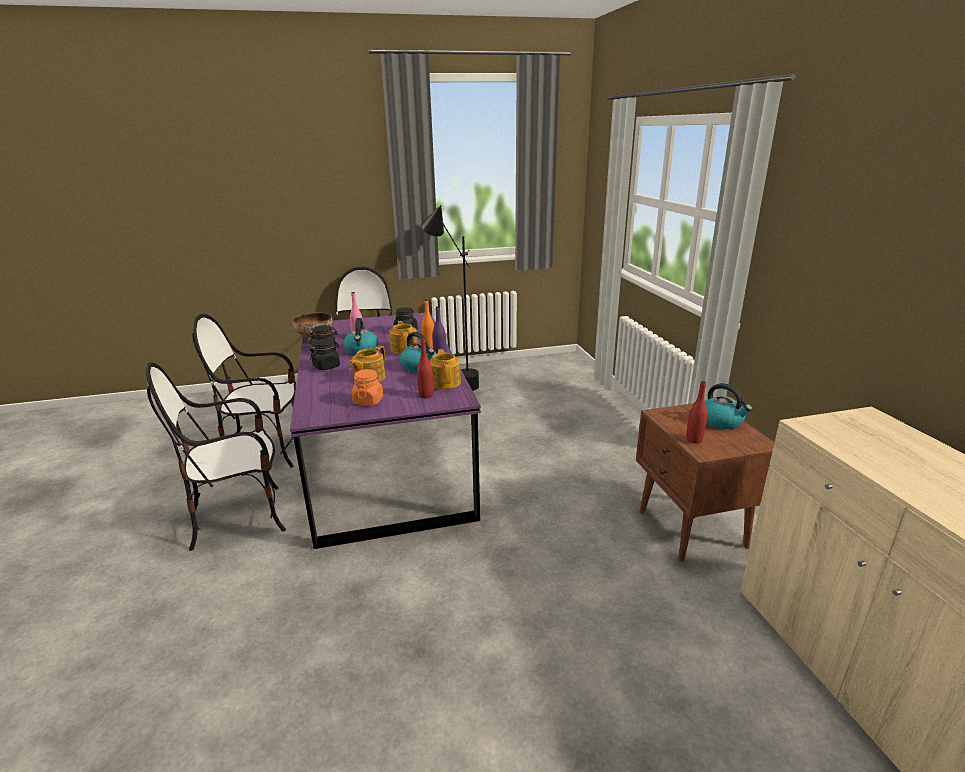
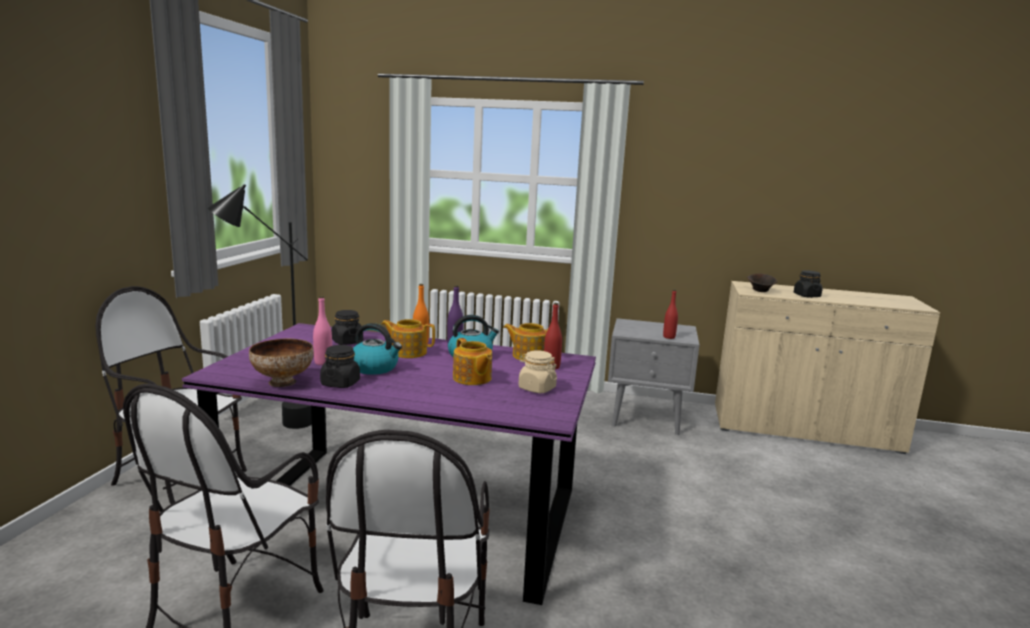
camera: 65 degrees left, 10 degrees down
black jar [310,339,340,370] -> black jar moved to [794,270,823,298]
orange jar [352,369,383,405] -> beige jar [518,351,557,393]
brown nightstand [636,403,774,562] -> grey nightstand [608,318,699,435]
kettle [705,383,752,429] -> none
none -> brown bowl [747,273,778,292]

